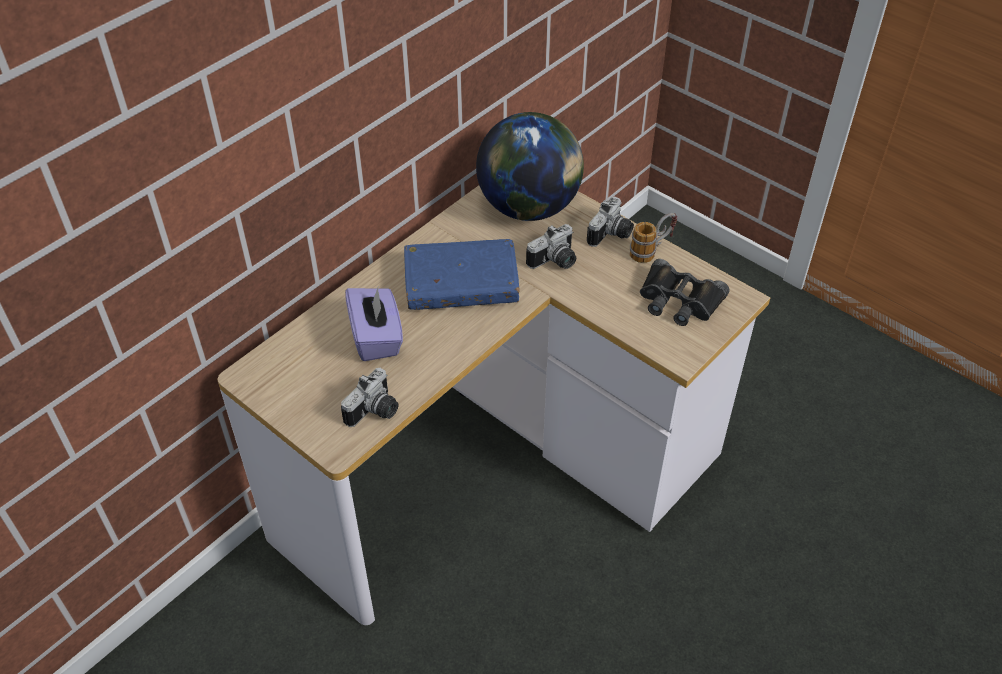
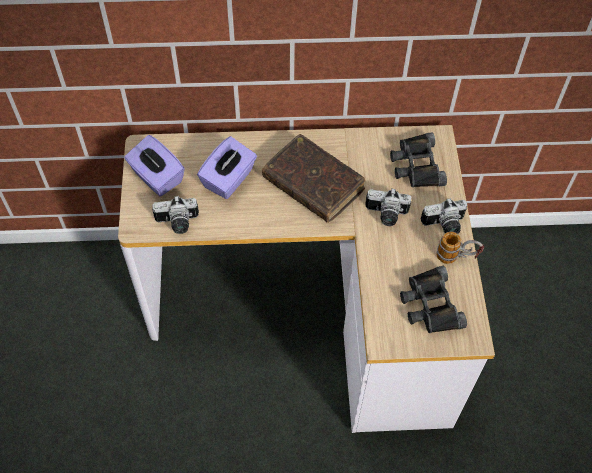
camera: 45 degrees right, 10 degrees up
blue book [404,239,520,310] -> brown book [262,134,365,223]
globe [476,112,584,221] -> black binoculars [390,133,447,187]
none -> purple tissue box [124,135,185,196]

